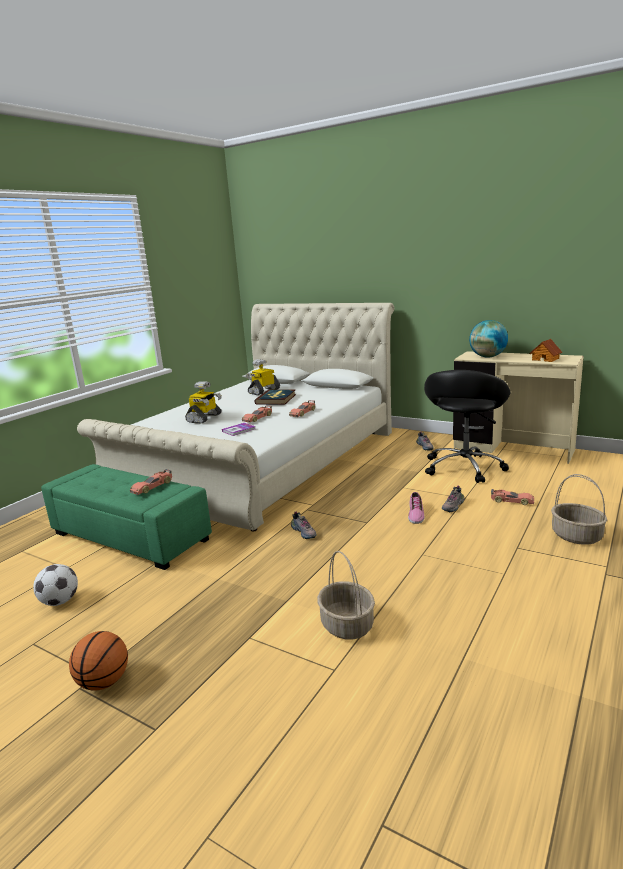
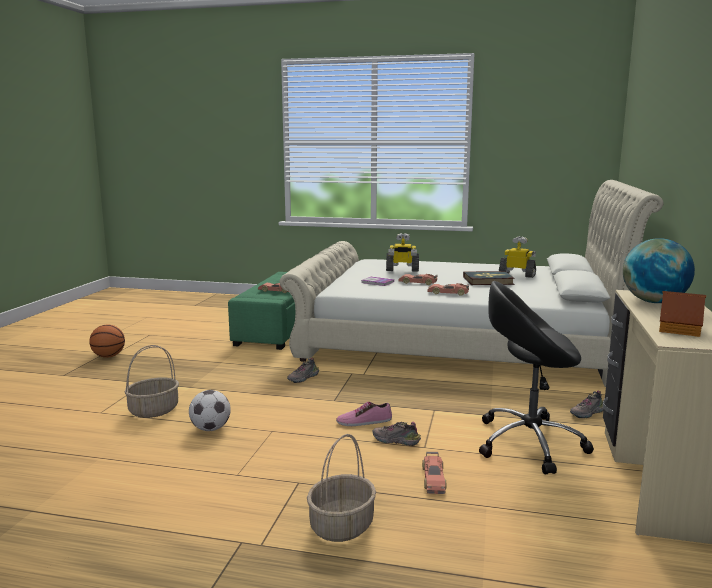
camera: 70 degrees right, 5 degrees down
football [33,564,78,606] -> football moved to [189,390,231,431]

